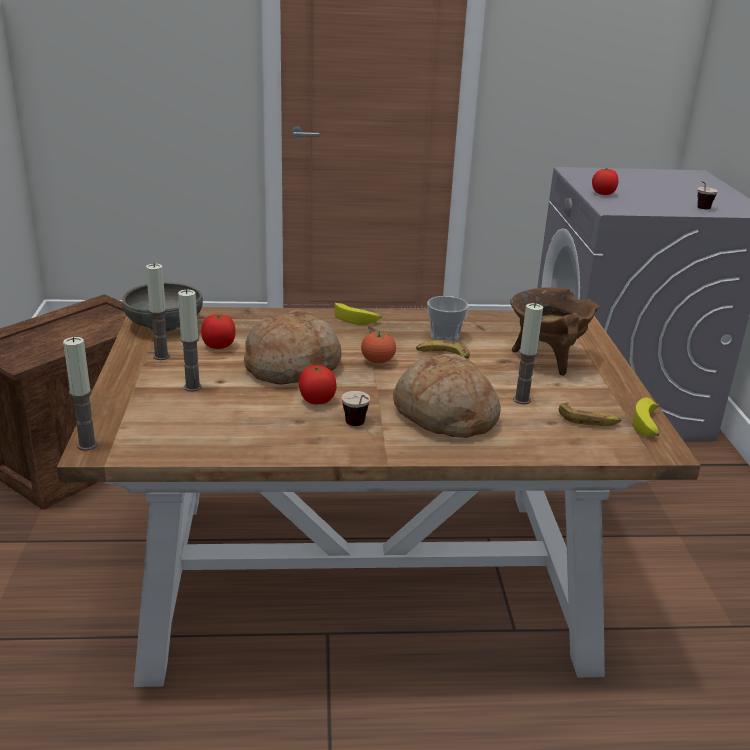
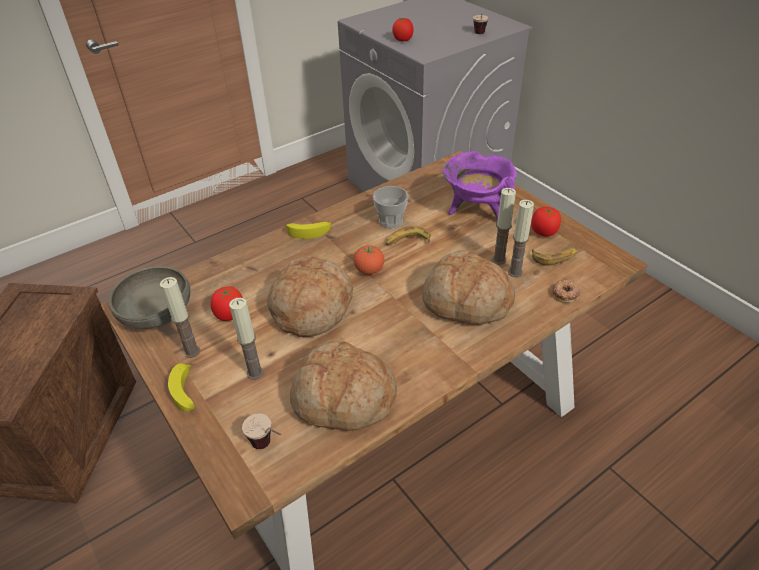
camera: 30 degrees left, 15 degrees up
candle [63,337,98,451] -> candle moved to [508,200,534,277]
tomato [299,365,337,404] -> tomato moved to [531,207,561,236]
cup [342,391,370,426] -> cup moved to [242,414,281,449]
brown cooking pot [510,287,600,376] -> purple cooking pot [443,151,517,221]
banana [633,398,661,436] -> banana moved to [168,363,196,412]
none -> bread [290,340,397,431]
none -> donut [552,280,581,303]

